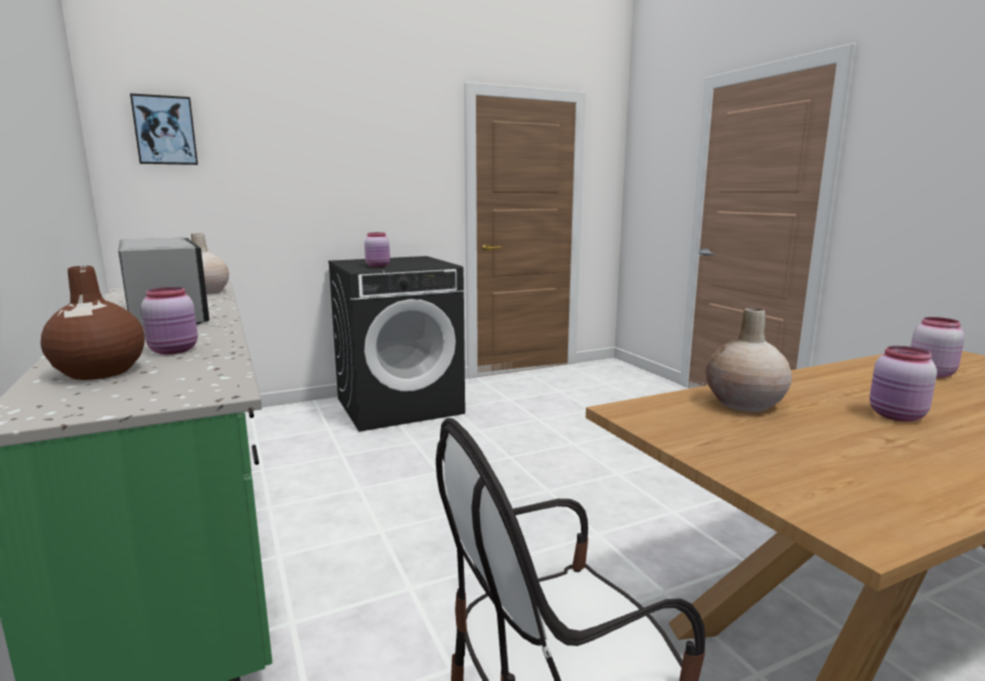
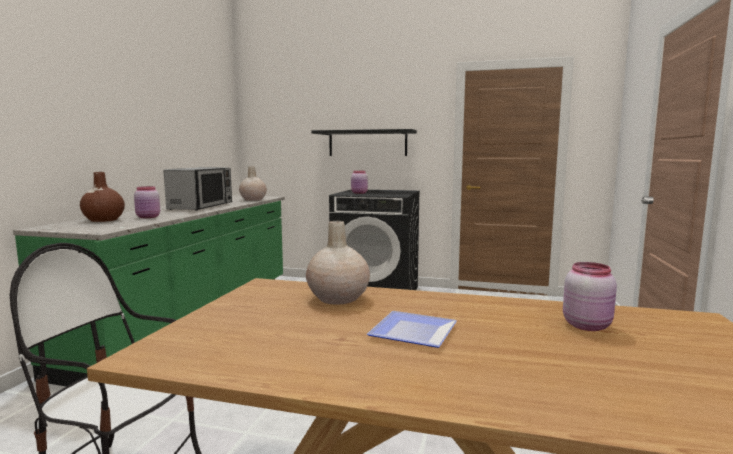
camera: 40 degrees right, 5 degrees down
picture [130,93,198,165] -> none
pink jar [870,346,937,422] -> plate [367,311,457,348]
none -> black shelf [311,129,417,156]

